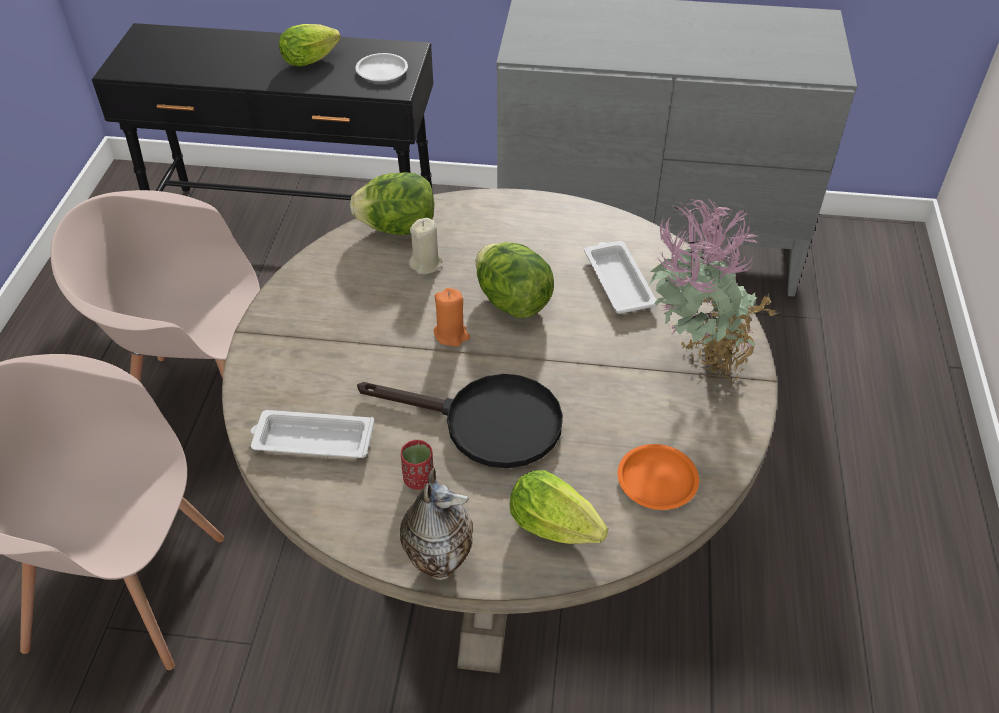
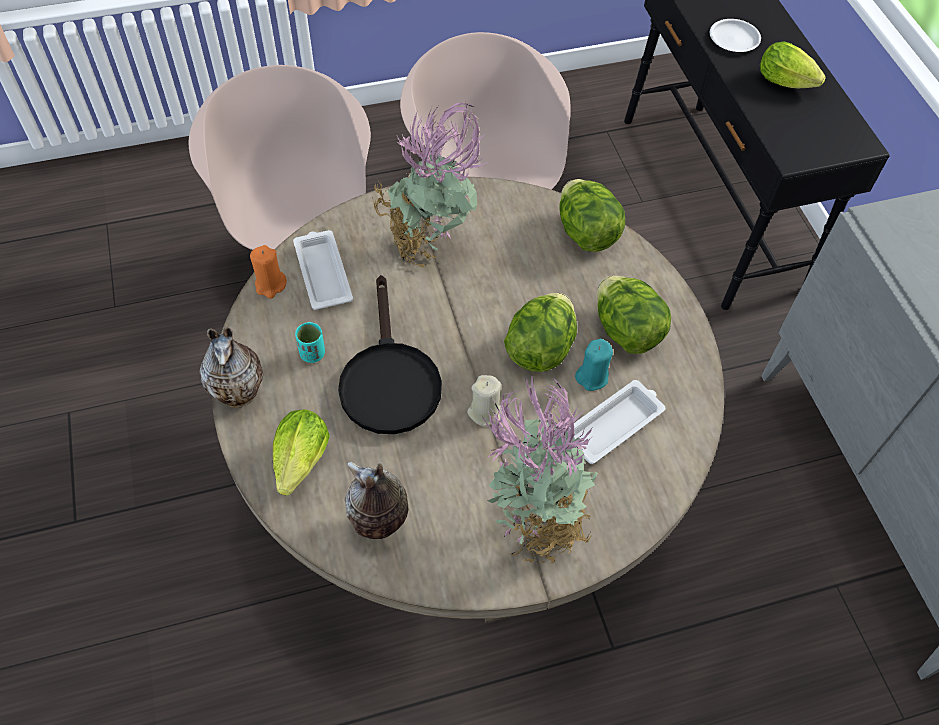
camera: 65 degrees right, 10 degrees up
white plate [355,53,408,82] -> white plate moved to [710,19,761,52]
red cup [401,440,433,490] -> turquoise cup [295,322,325,363]
beige candle [409,218,443,274] -> beige candle moved to [467,375,502,426]
orange candle [434,288,470,347] -> orange candle moved to [250,245,287,299]
orange plate [617,444,699,510] -> vase [345,462,408,539]
none -> potted plant [372,103,488,267]
none -> turquoise candle [575,339,613,391]
none -> lettuce [597,276,671,354]

